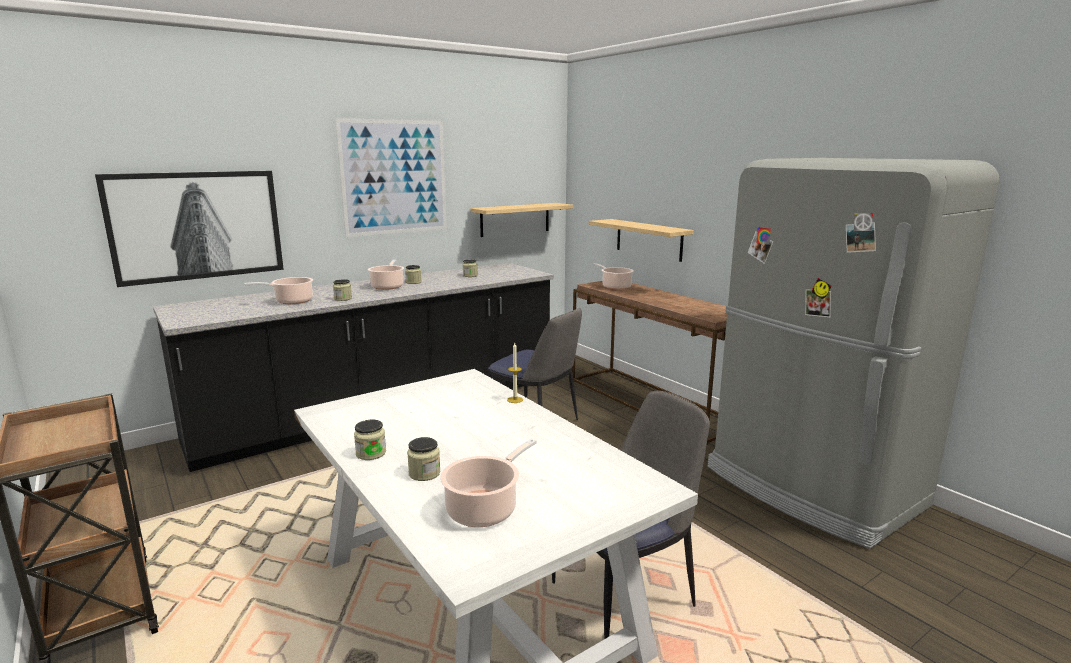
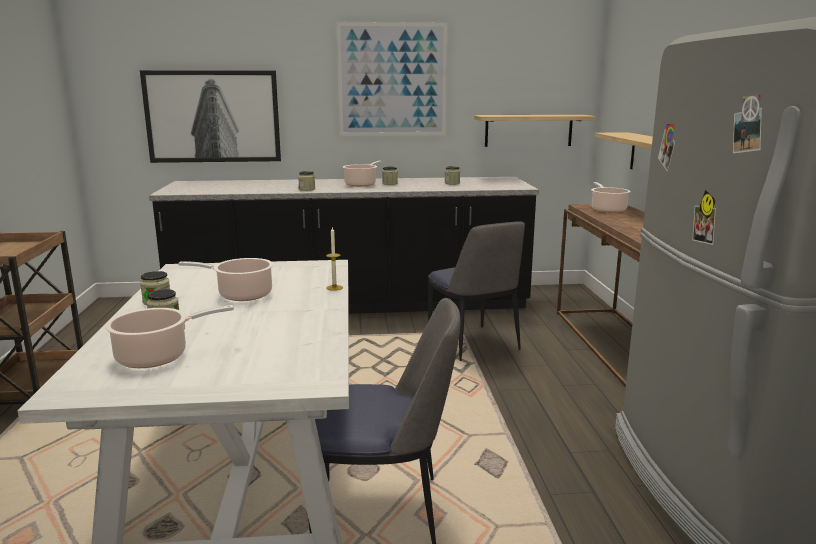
camera: 30 degrees right, 0 degrees up
cooking pot [244,277,313,304] -> cooking pot moved to [178,258,273,301]

